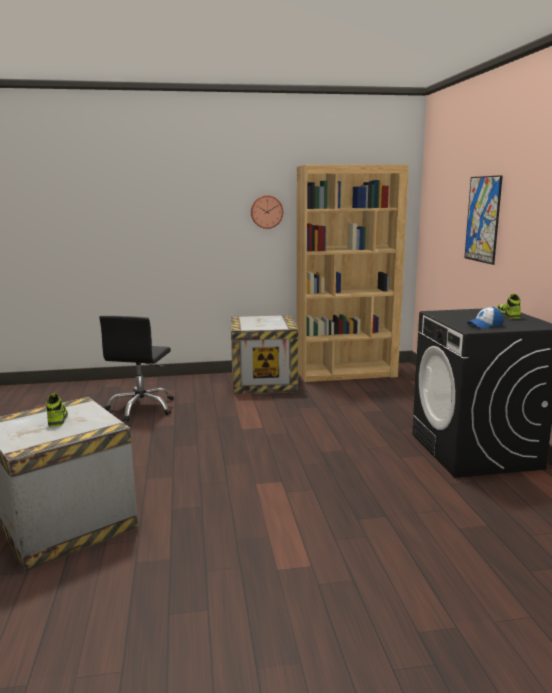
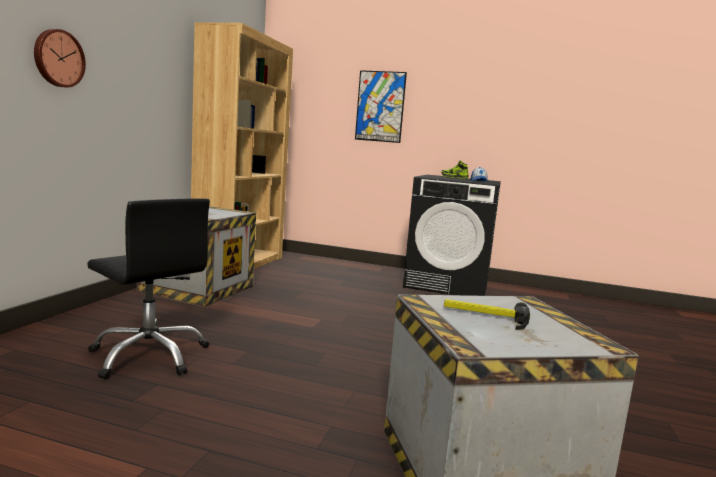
camera: 65 degrees left, 5 degrees down
shoe [46,394,68,427] -> hammer [444,299,530,330]
wall clock [251,195,283,229] -> wall clock moved to [34,29,86,87]

